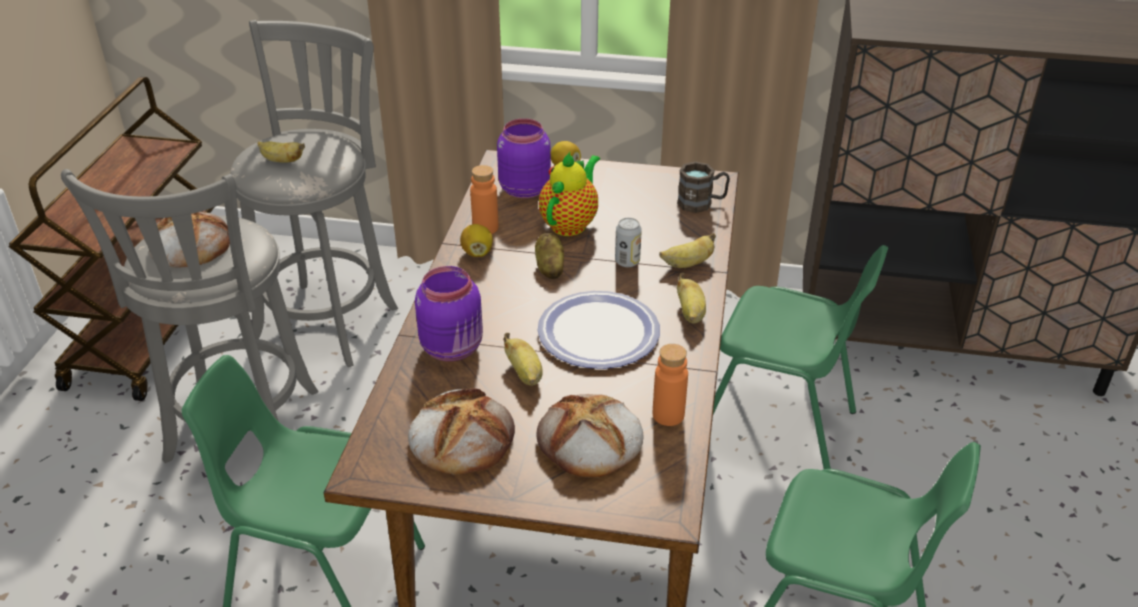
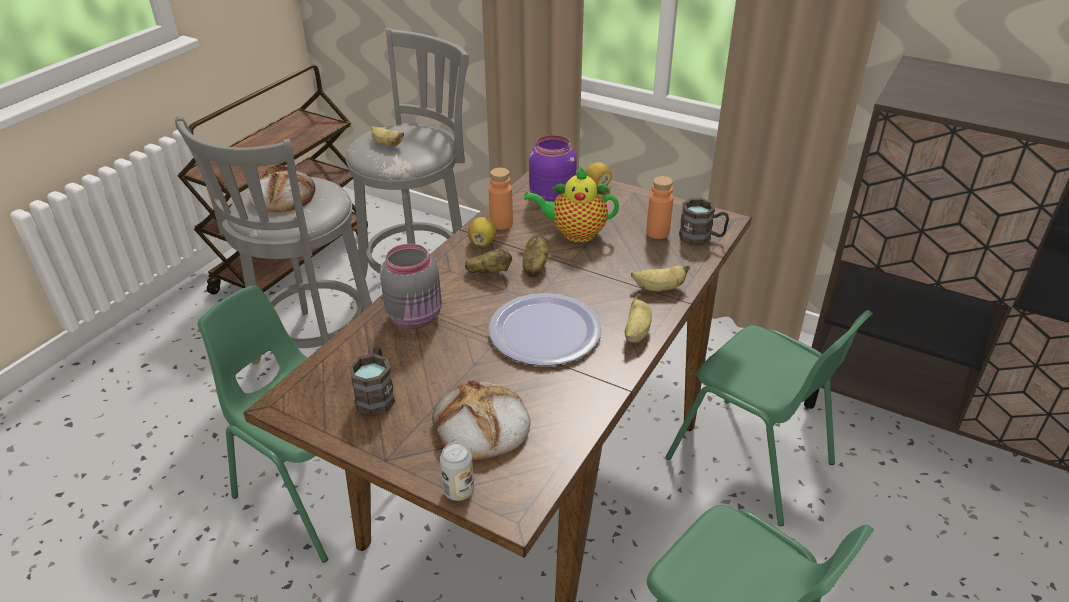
camera: 20 degrees right, 0 degrees up
bread [408,388,515,475] -> brown mug [349,346,395,416]
purple jar [415,266,483,361] -> grey jar [380,244,442,329]
banana [503,333,543,386] -> none
teapot [539,152,600,236] -> teapot turned 135 degrees counterclockwise [524,166,619,242]
can [615,218,642,267] -> can moved to [440,442,474,501]
orange bottle [653,344,688,426] -> orange bottle moved to [646,176,673,239]
none -> potato [465,249,512,274]

